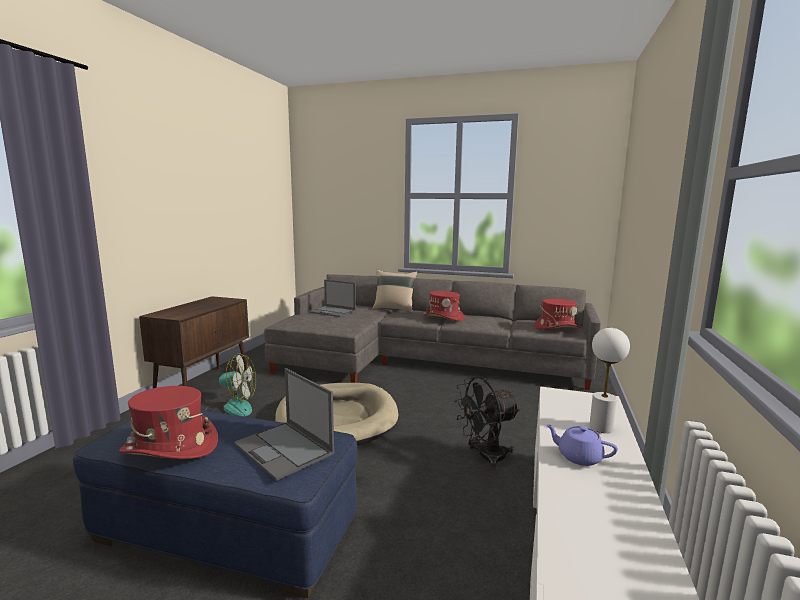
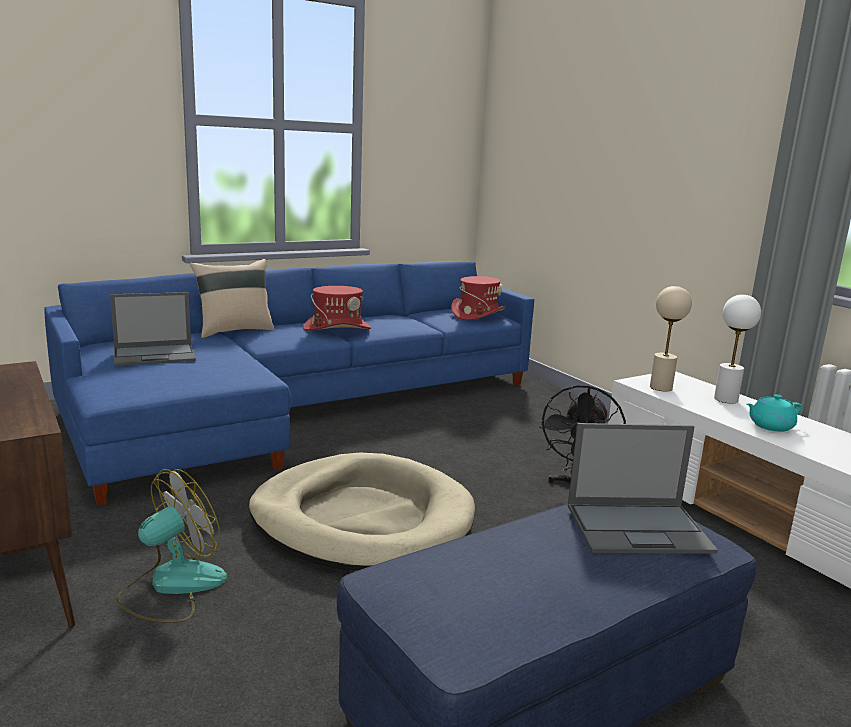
camera: 50 degrees left, 5 degrees up
red hat [119,386,218,459] -> none
grey sofa [263,274,601,390] -> blue sofa [44,261,534,506]
purple teapot [545,424,618,466] -> turquoise teapot [747,394,802,432]
none -> beige table lamp [650,286,692,391]

